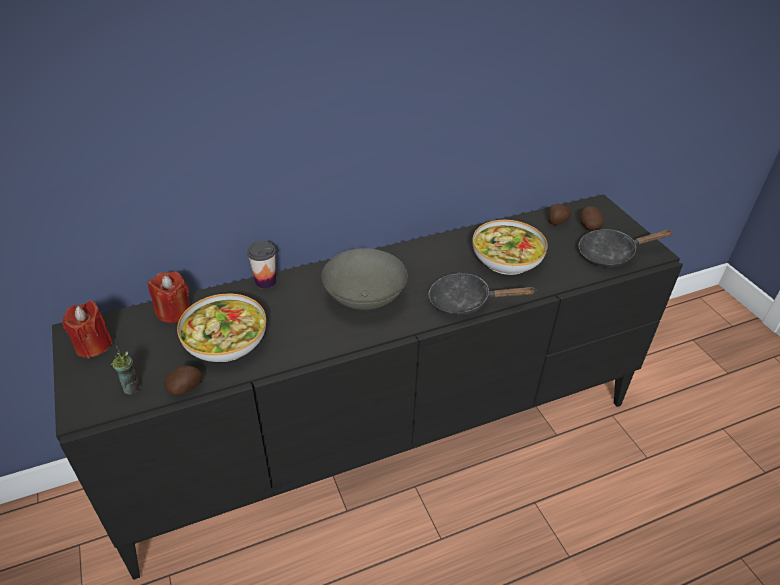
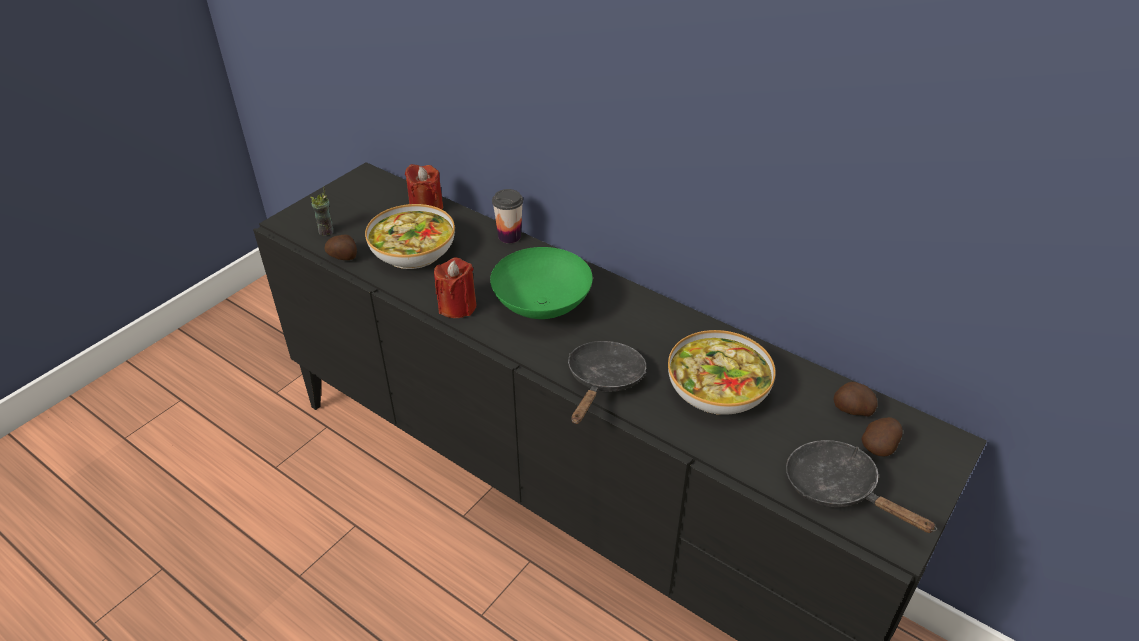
camera: 60 degrees right, 0 degrees up
red candle [63,301,113,359] -> red candle moved to [434,258,476,318]
grey bowl [322,248,407,310] -> green bowl [490,247,593,319]
black frying pan [429,272,535,316] -> black frying pan turned 45 degrees clockwise [568,341,646,424]

